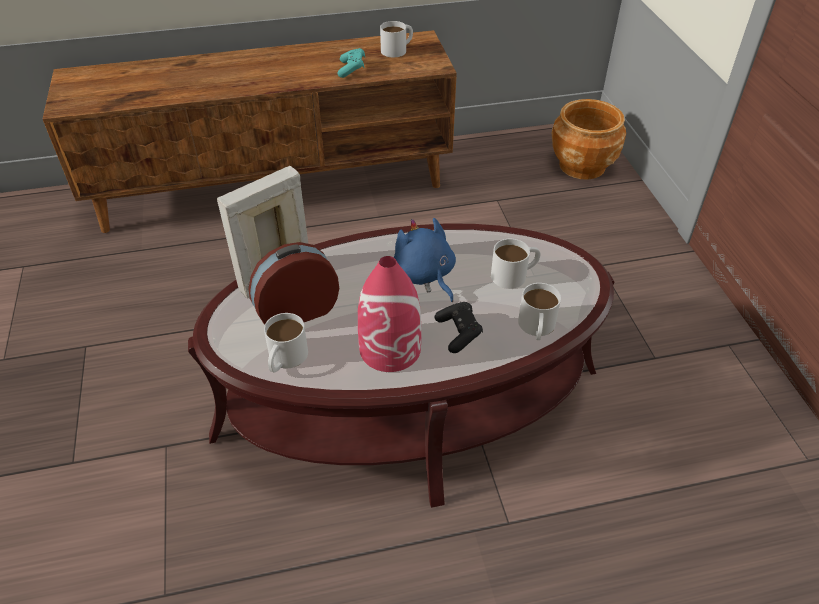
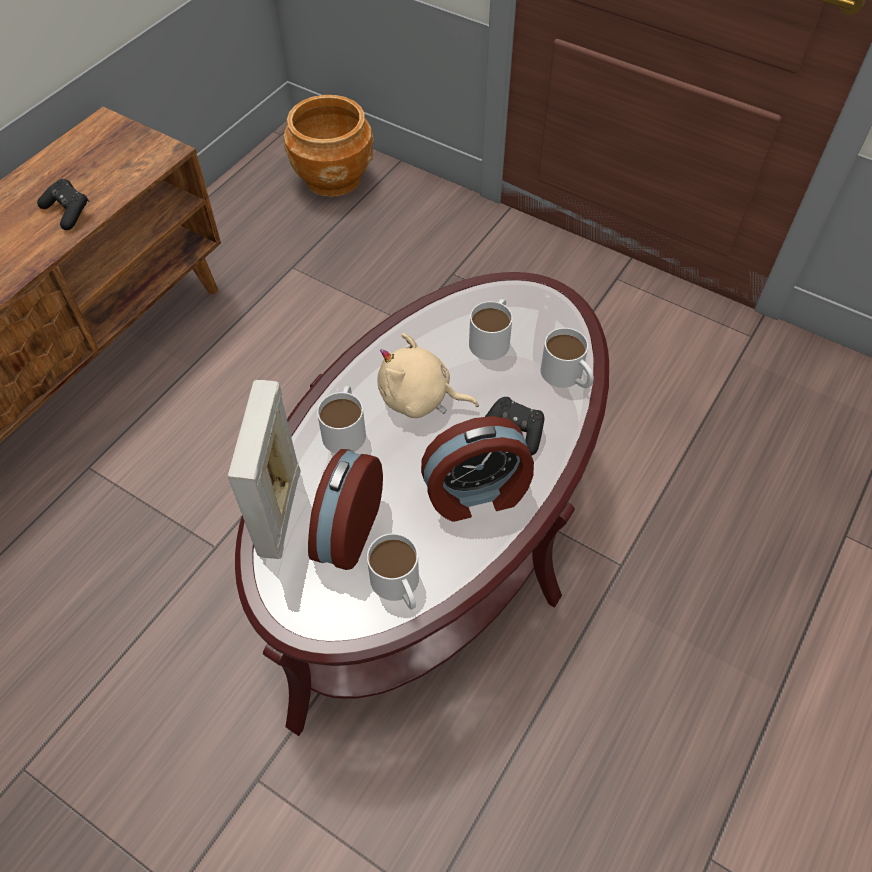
camera: 45 degrees left, 10 degrees up
turquoise game controller [338,48,365,78] -> black game controller [37,179,90,230]
red vase [358,256,421,372] -> alarm clock [421,416,534,522]
white mug [380,21,413,57] -> white mug moved to [317,386,366,454]
blue plush toy [394,218,456,302] -> beige plush toy [378,333,479,418]

